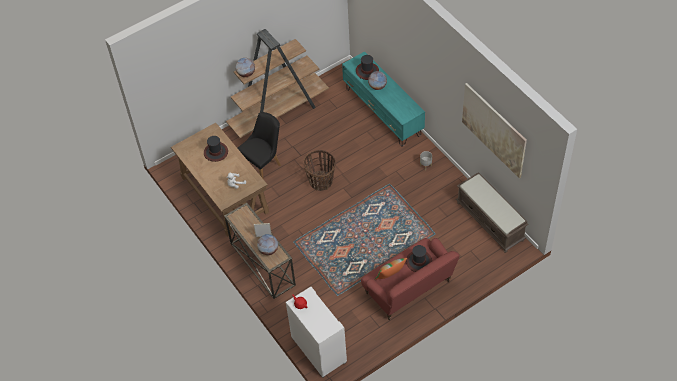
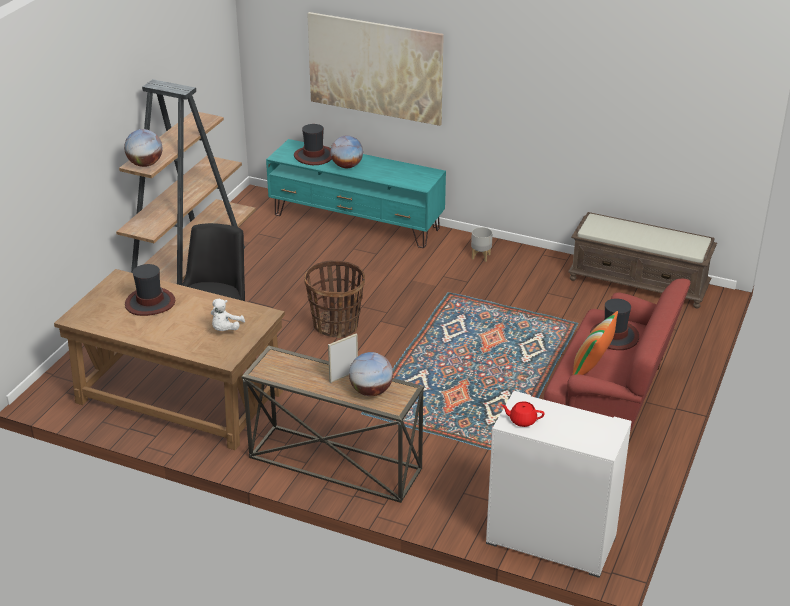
camera: 35 degrees left, 20 degrees down
picture [462,83,527,178] -> picture moved to [307,12,444,126]

